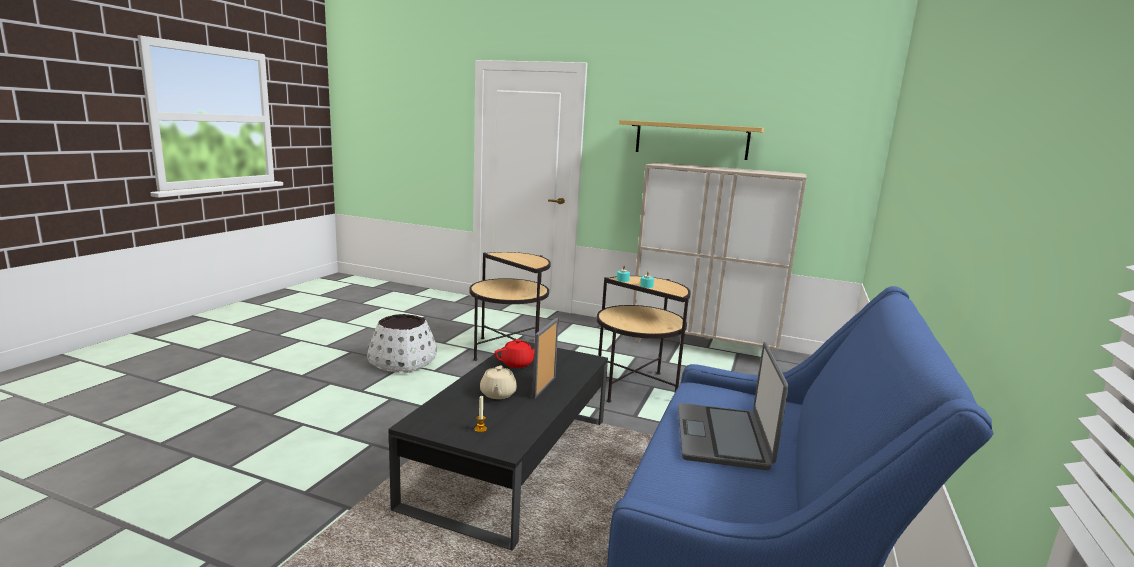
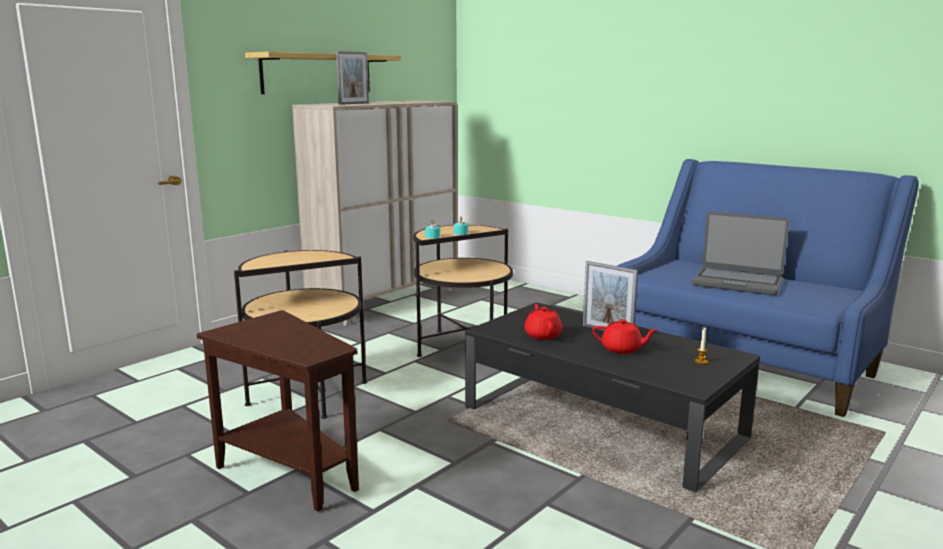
camera: 70 degrees left, 0 degrees up
white planter [367,314,437,373] -> brown side table [197,310,359,512]
beige teapot [480,365,517,399] -> red teapot [592,319,658,354]
none -> picture frame [336,51,369,105]

